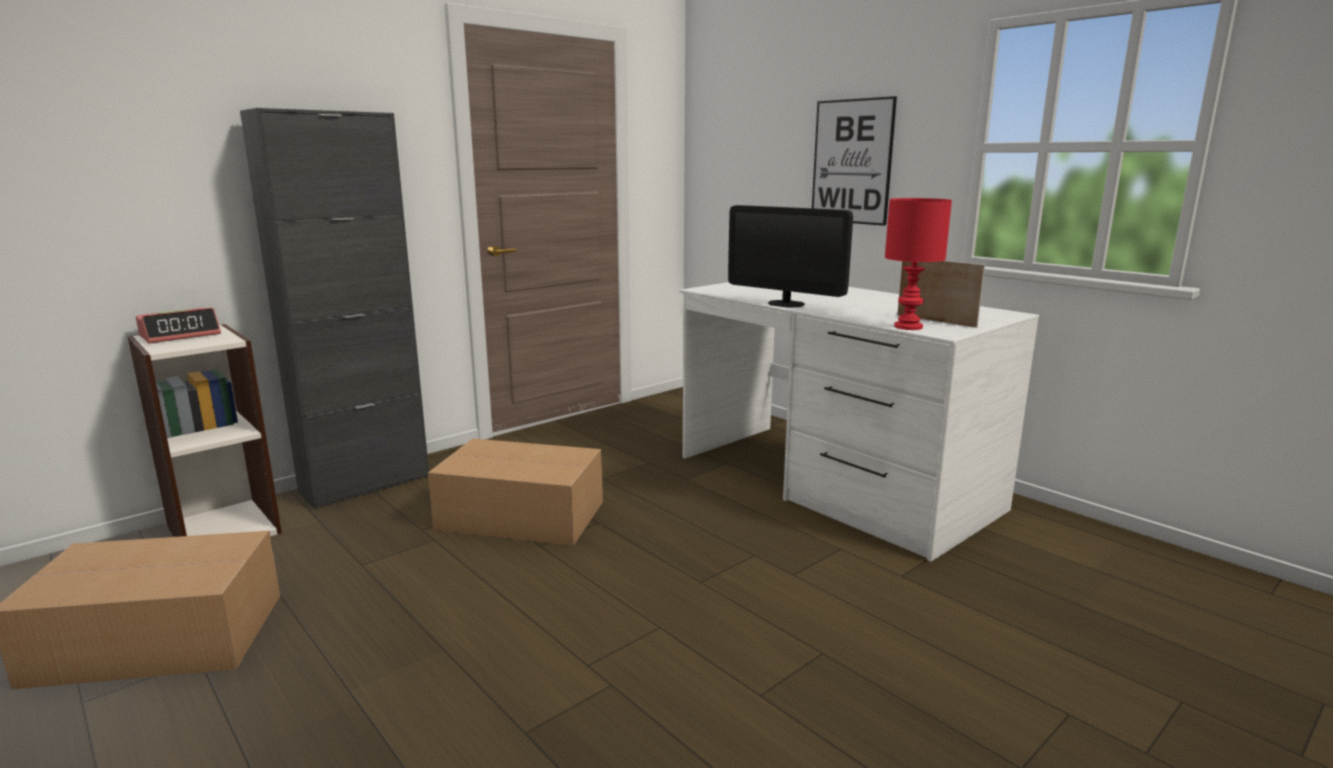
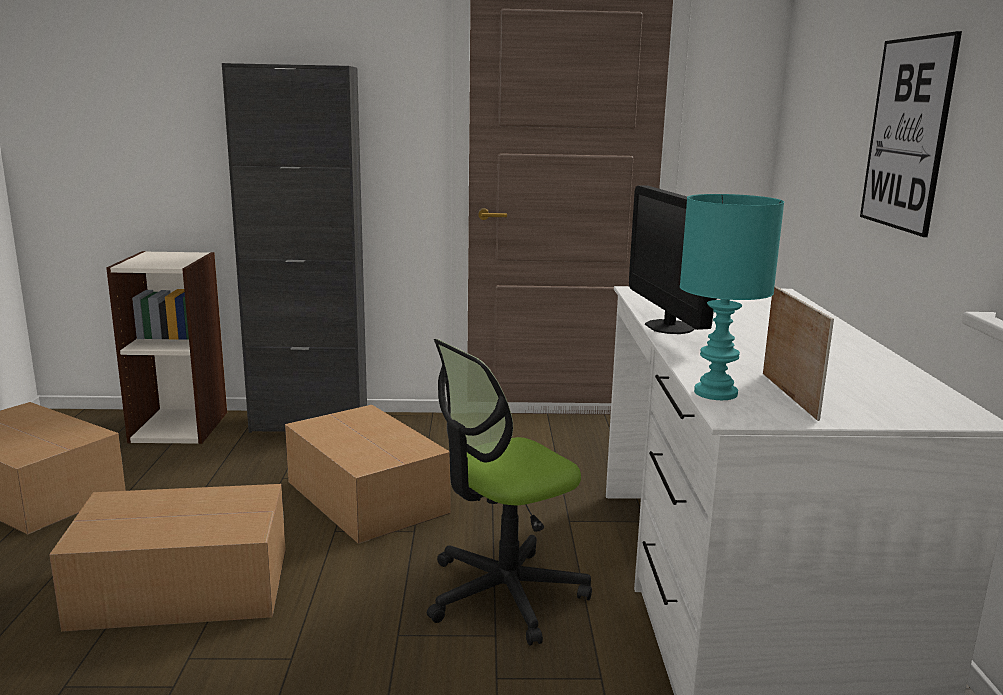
camera: 40 degrees right, 0 degrees up
alarm clock [136,308,221,343] -> none
red table lamp [885,198,952,330] -> turquoise table lamp [680,194,784,400]
none -> cardboard box [49,484,286,632]
none -> office chair [427,339,592,646]

